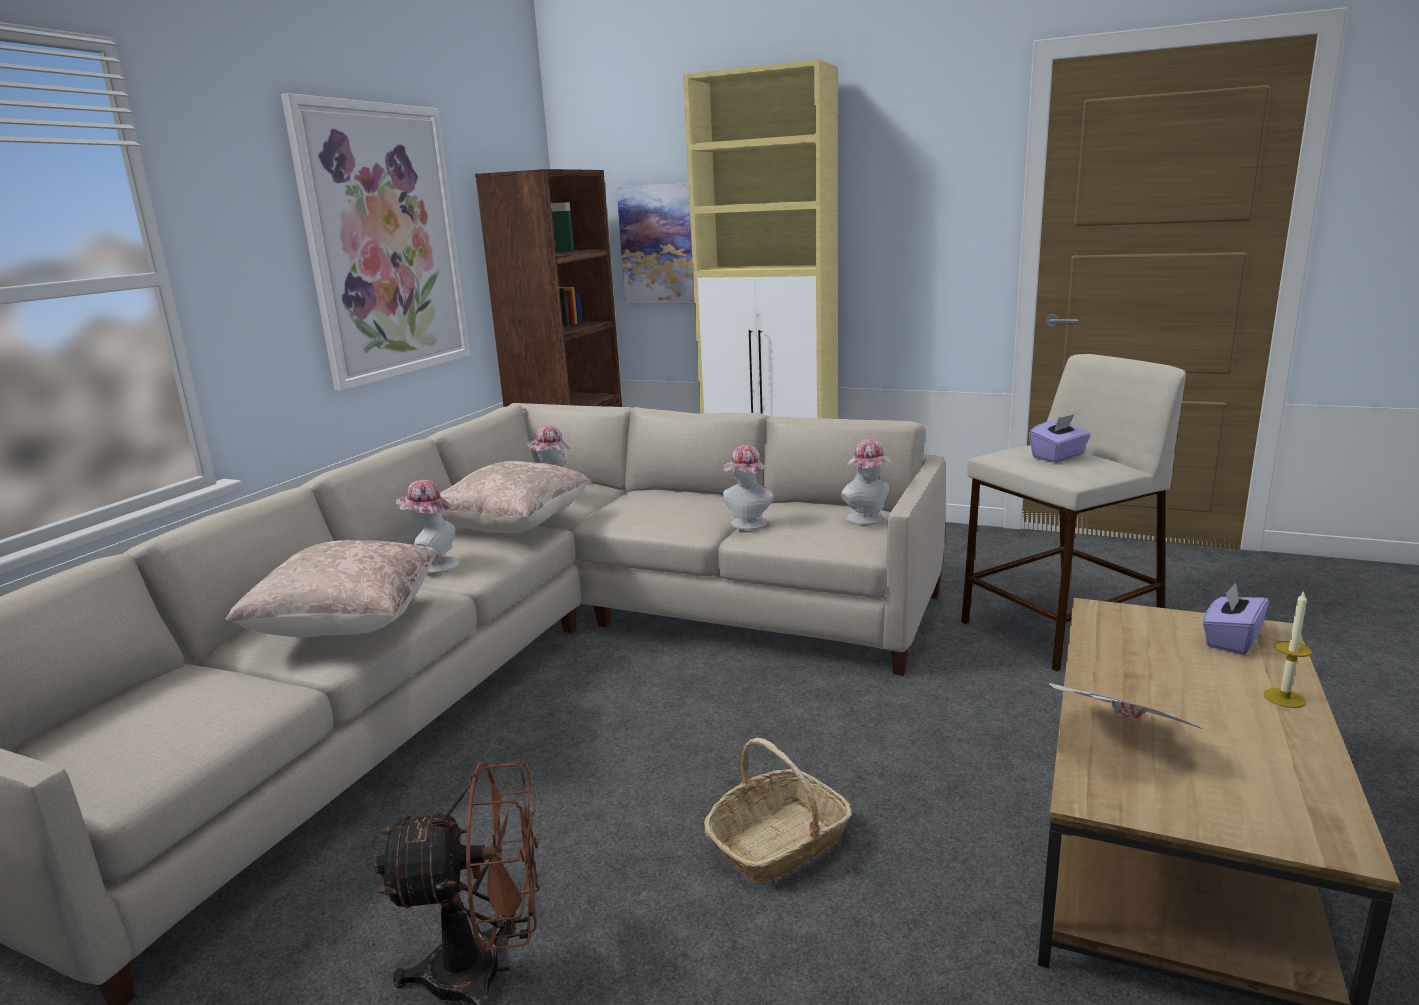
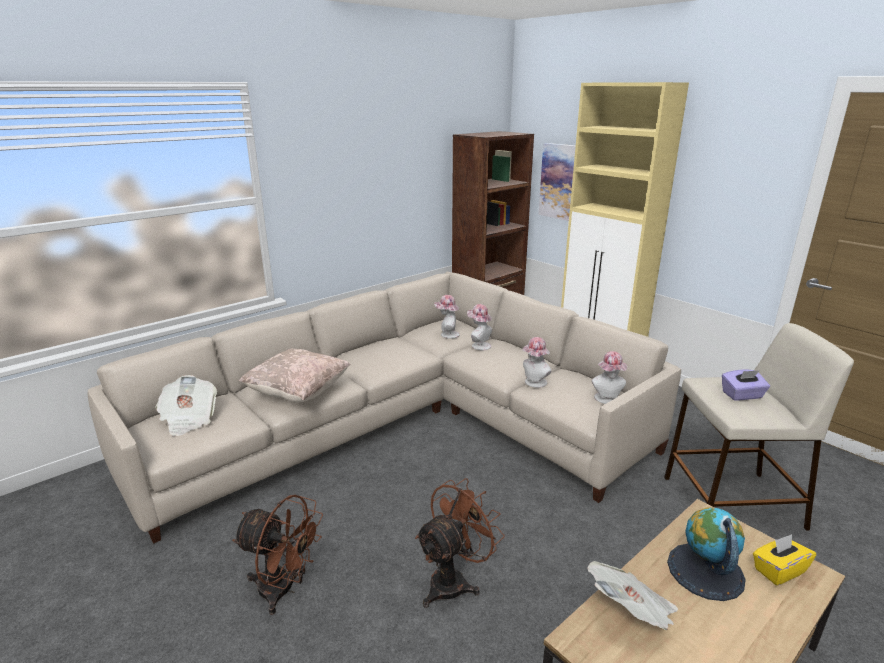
camera: 25 degrees right, 5 degrees up
picture [281,93,470,391] -> none
hat [396,480,460,573] -> hat moved to [467,304,492,350]
beige pillow [440,461,592,533] -> none
basket [704,738,852,883] -> brown fan [415,478,505,608]
purple tissue box [1202,582,1269,655] -> yellow tissue box [753,534,816,586]
candle [1263,590,1312,708] -> none
none -> newspaper [155,375,217,436]
none -> globe [667,507,746,601]

